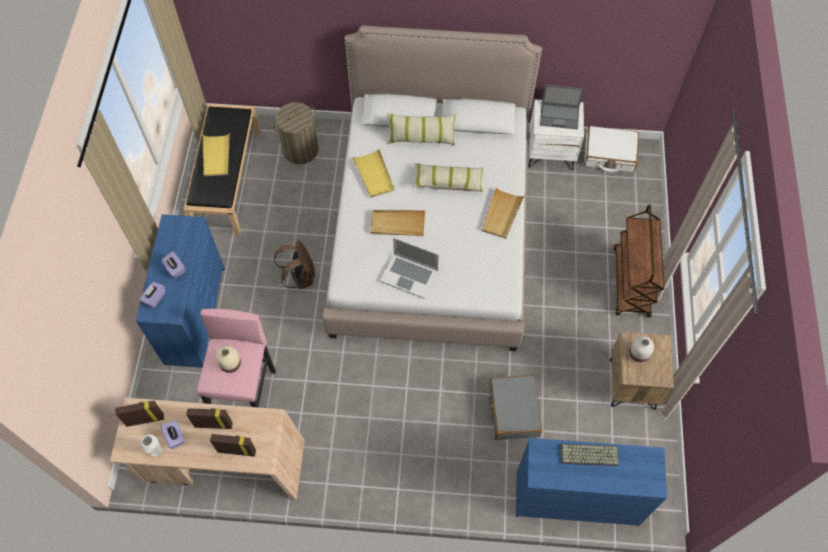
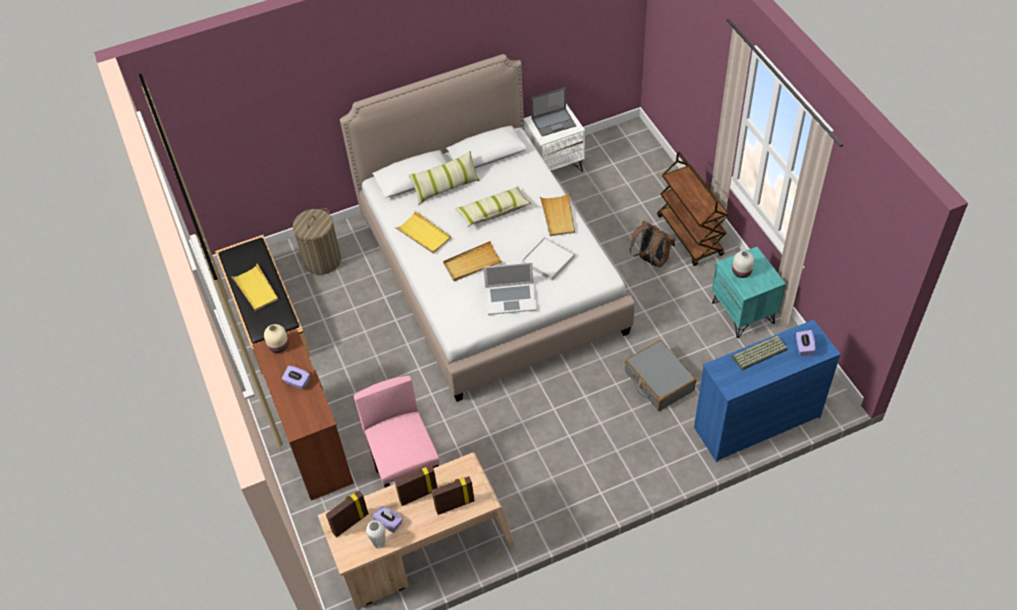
camera: 25 degrees left, 10 degrees down
blue dresser [136,214,225,368] -> brown dresser [252,329,354,500]
purple tissue box [139,282,165,308] -> purple tissue box moved to [796,330,816,356]
beige vase [216,346,241,373] -> beige vase moved to [264,324,289,353]
brown backpack [274,240,315,289] -> brown backpack moved to [630,220,675,268]
white suitcase [584,126,639,173] -> none
brown nightstand [610,332,674,410] -> turquoise nightstand [712,247,786,338]
none -> white tray [522,237,575,281]

